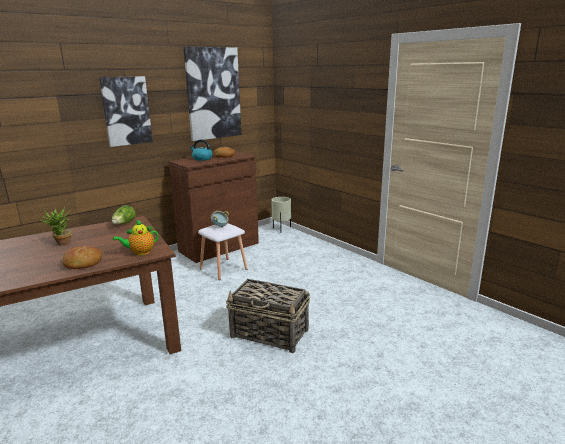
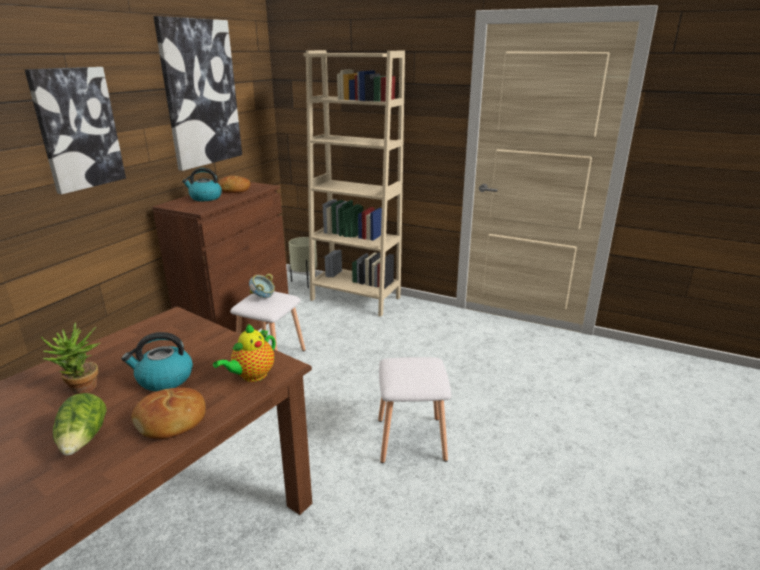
camera: 25 degrees left, 5 degrees up
lettuce [112,205,136,225] -> lettuce moved to [53,393,107,456]
basket [226,279,310,353] -> white stool [378,357,451,463]
none -> kettle [121,332,193,391]
none -> beige bookcase [303,50,405,317]

